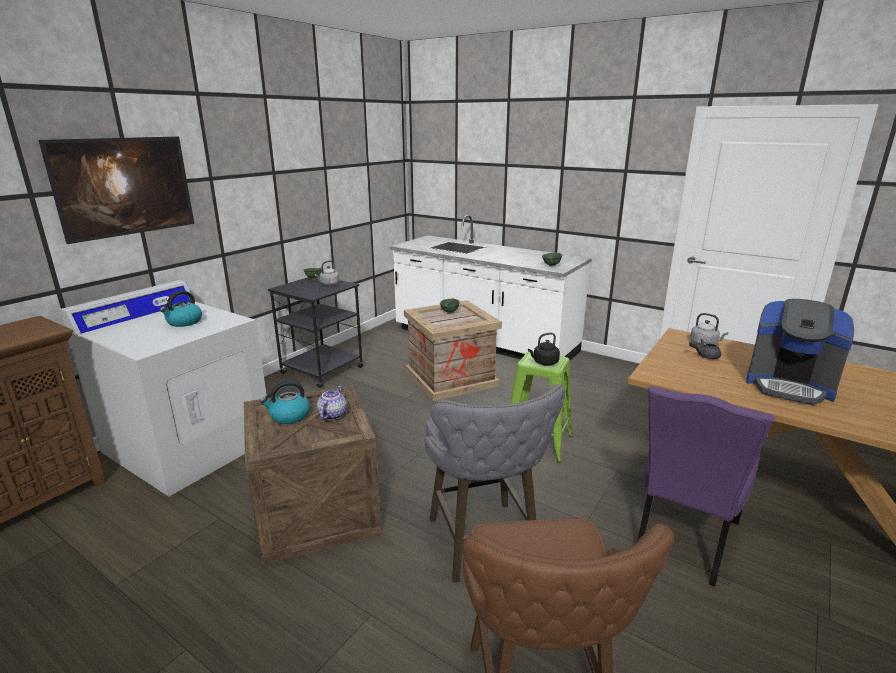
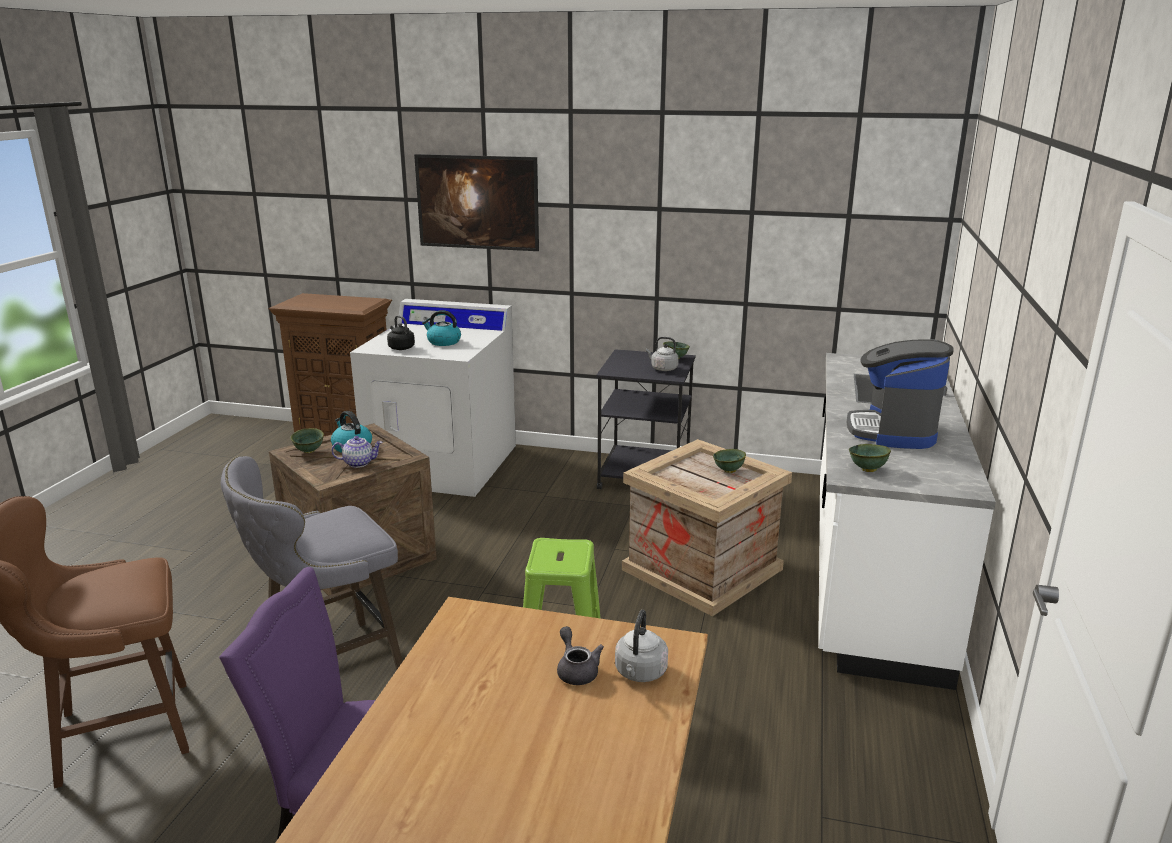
camera: 70 degrees right, 0 degrees up
black kettle [528,333,560,366] -> black kettle moved to [387,315,415,350]
coffee machine [746,299,854,405] -> coffee machine moved to [847,340,954,449]
none -> green bowl [290,428,324,453]

